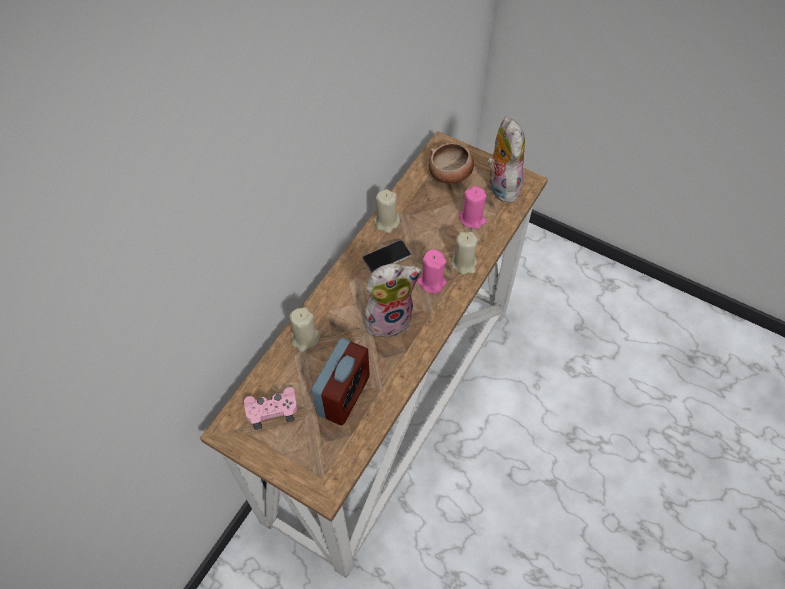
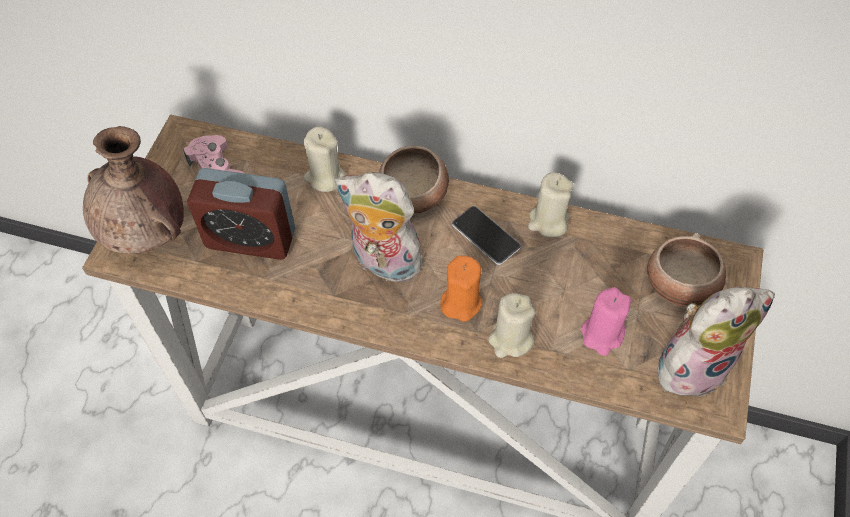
camera: 75 degrees right, 0 degrees up
plush toy [365,264,422,338] -> plush toy turned 150 degrees clockwise [335,172,422,282]
pink candle [417,249,447,294] -> orange candle [440,255,482,322]
none -> brown vase [83,126,184,254]
none -> bowl [379,146,449,214]

